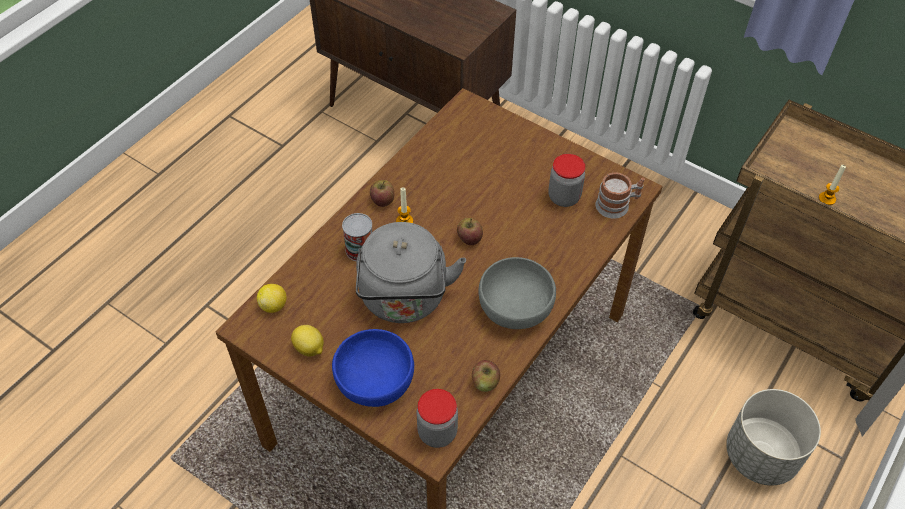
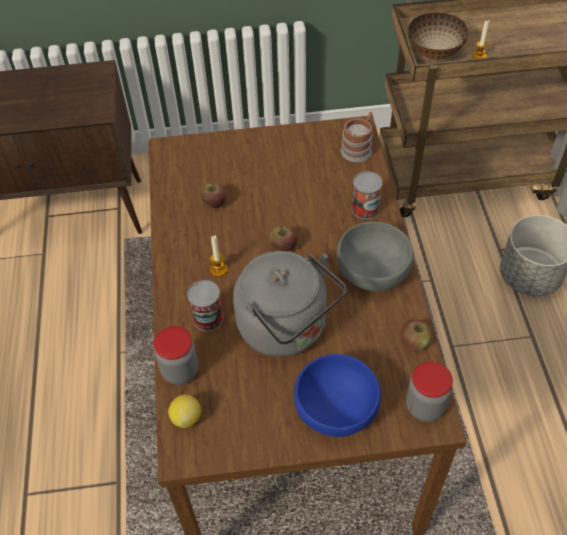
camera: 40 degrees left, 0 degrees up
lemon [291,325,324,357] -> none
apple [370,180,394,207] -> apple moved to [201,182,226,208]
jar [548,154,585,207] -> jar moved to [154,326,199,385]
none -> can [351,171,383,219]
none -> bowl [408,13,468,59]

